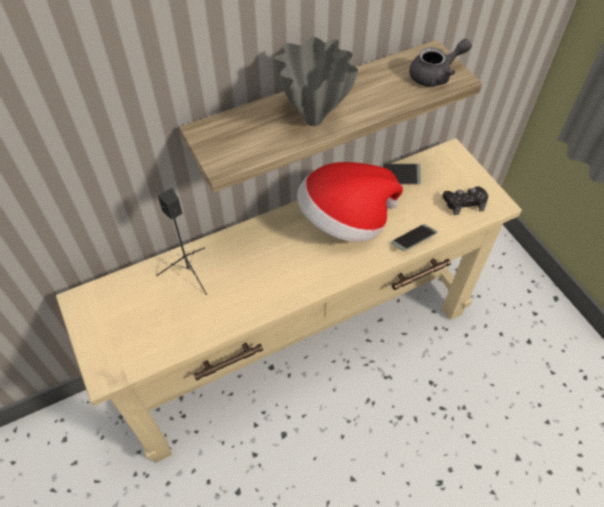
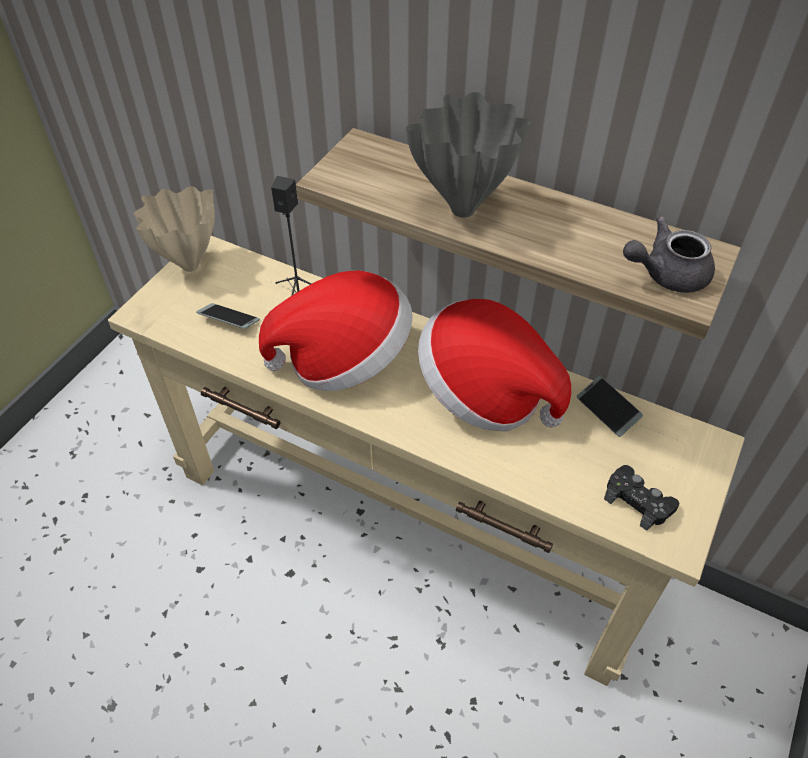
camera: 55 degrees right, 5 degrees down
phone [391,224,438,251] -> phone moved to [196,303,260,329]
grey teapot [409,39,472,87] -> grey teapot turned 135 degrees clockwise [623,217,715,293]
none -> beige vase [134,186,215,272]
none -> hat [259,270,413,391]

